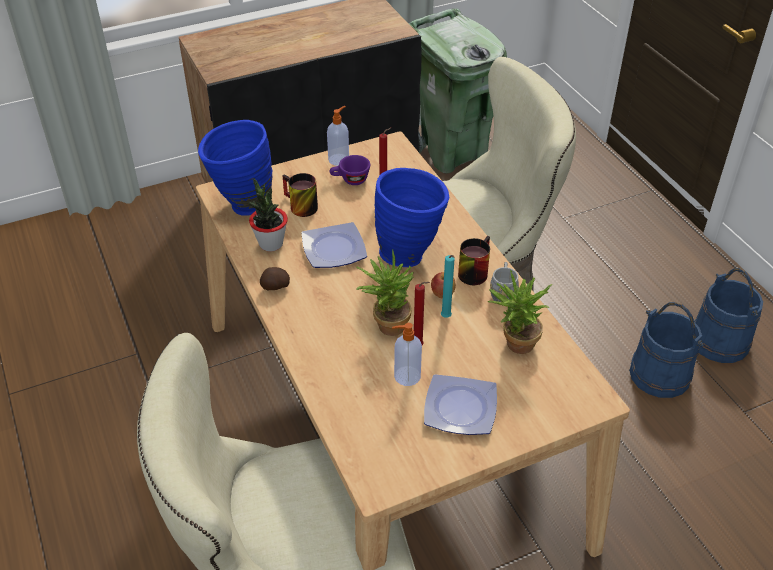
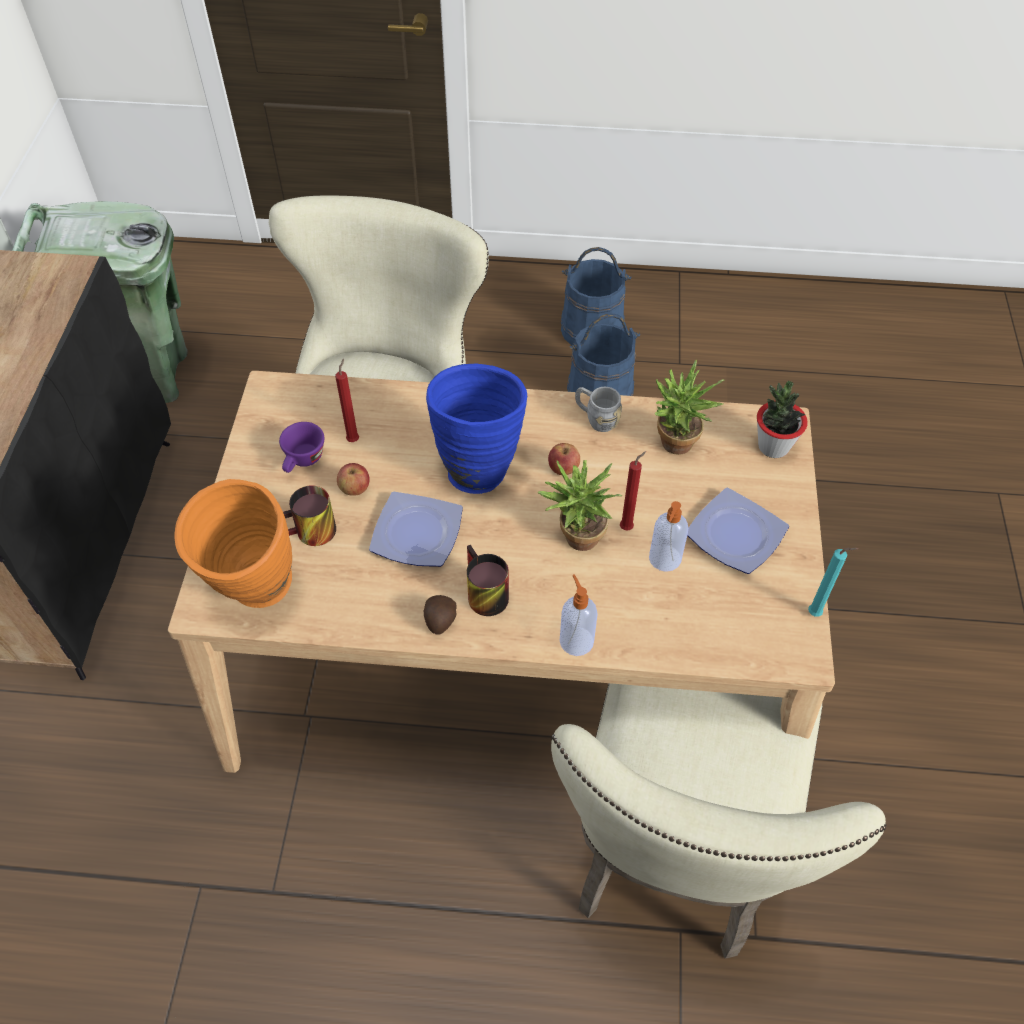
camera: 60 degrees left, 10 degrees up
blue vase [198,120,272,216] -> orange vase [175,479,292,608]
potted plant [248,178,288,252] -> potted plant moved to [757,381,808,458]
soap dispenser [327,106,349,166] -> soap dispenser moved to [560,574,598,656]
turquoise candle [441,255,455,318] -> turquoise candle moved to [808,548,858,617]
mug [458,236,490,285] -> mug moved to [467,545,509,616]
none -> apple [337,463,369,496]

